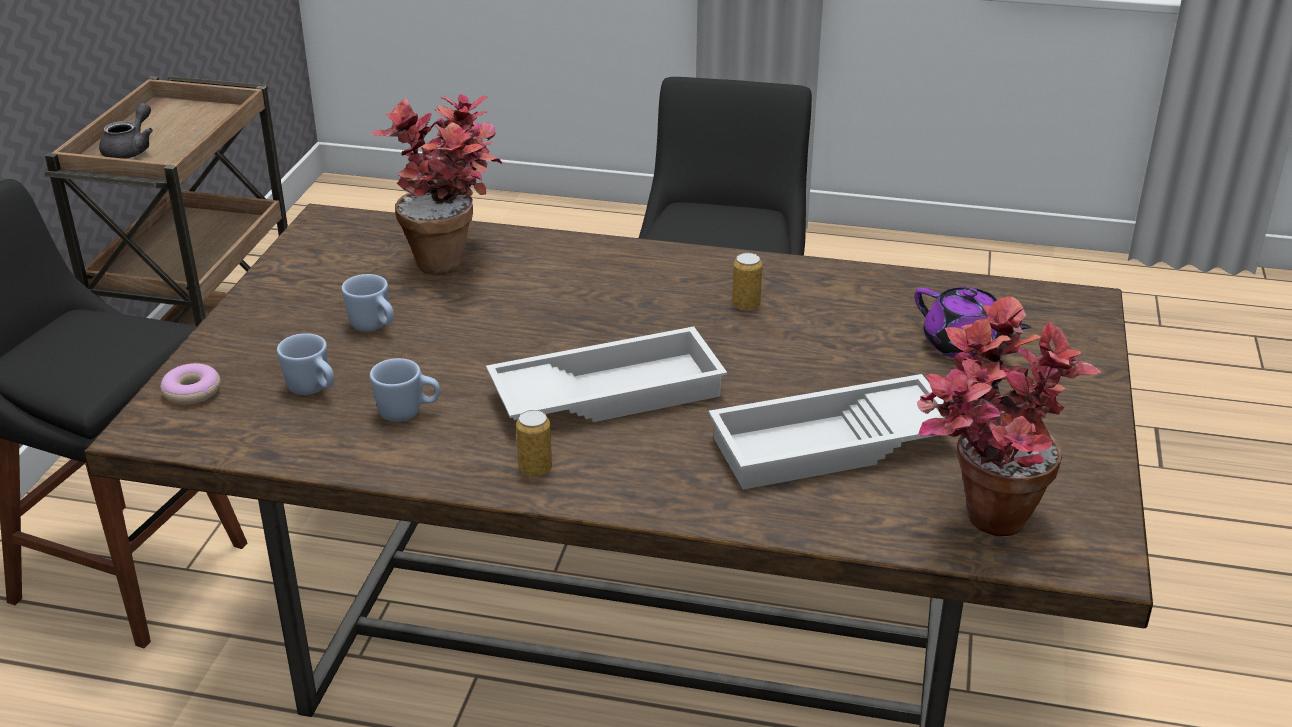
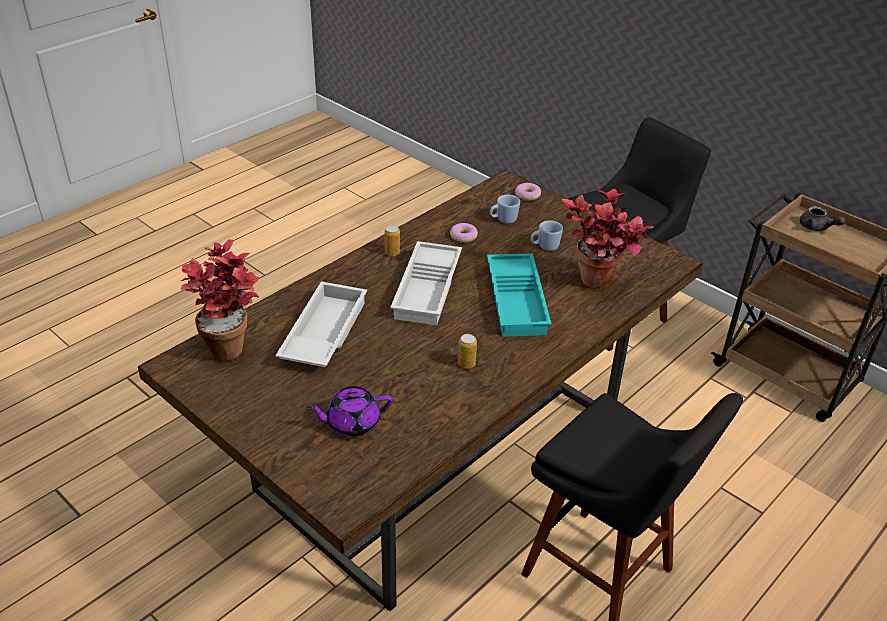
camera: 120 degrees right, 5 degrees up
blue mug [370,358,440,422] -> donut [450,223,478,243]
none -> turquoise tray [487,253,551,337]

